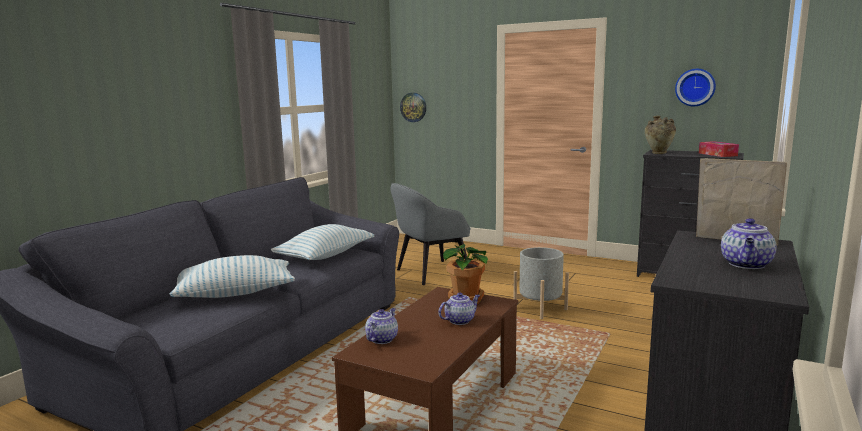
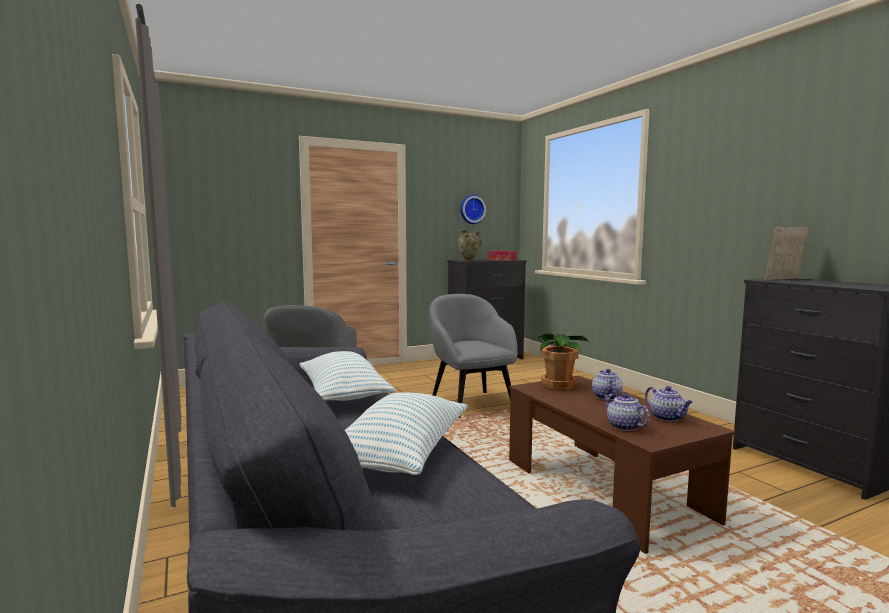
camera: 55 degrees left, 5 degrees down
wall clock [400,93,426,122] -> none
grey planter [513,247,569,319] -> grey armchair [429,294,518,418]
teapot [721,218,777,269] -> teapot moved to [645,386,693,421]

